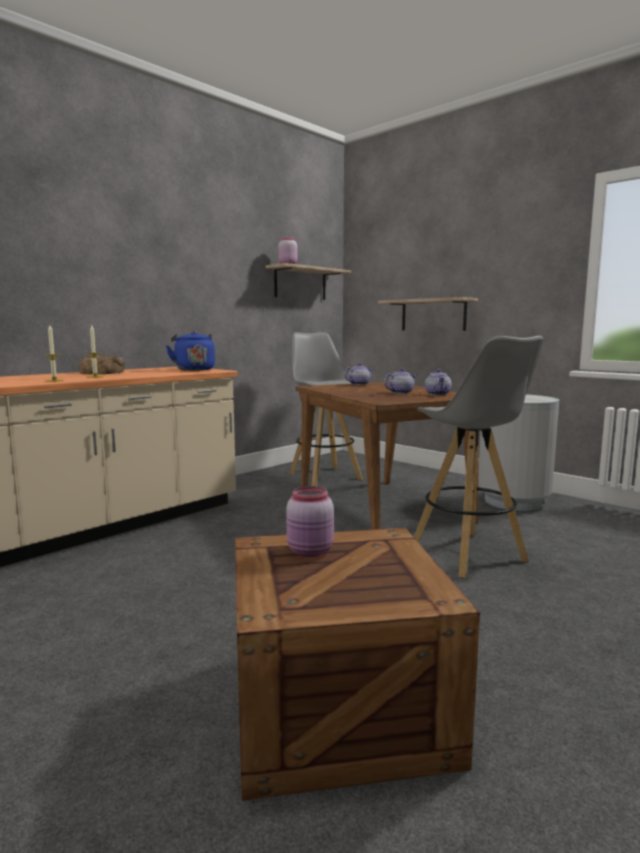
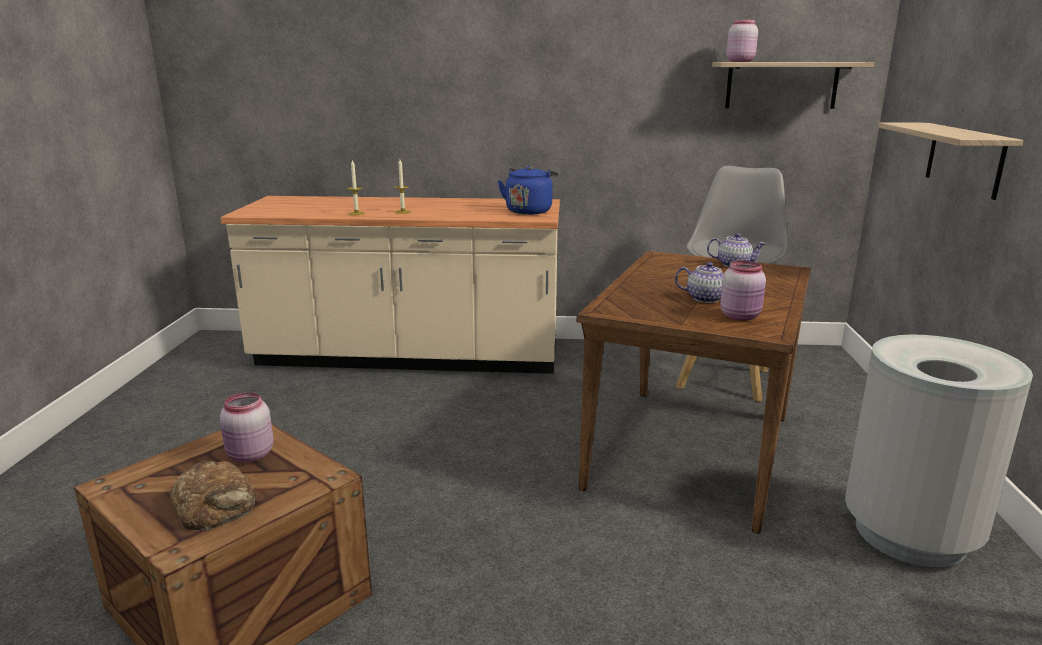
camera: 50 degrees right, 10 degrees up
bread [79,356,125,374] -> bread moved to [170,460,256,530]
grey stool [414,336,543,578] -> none
teapot [425,369,451,395] -> pink jar [720,260,766,321]

